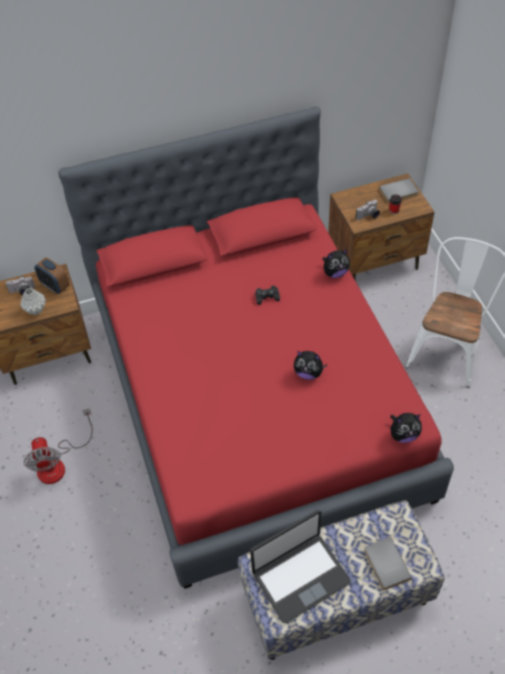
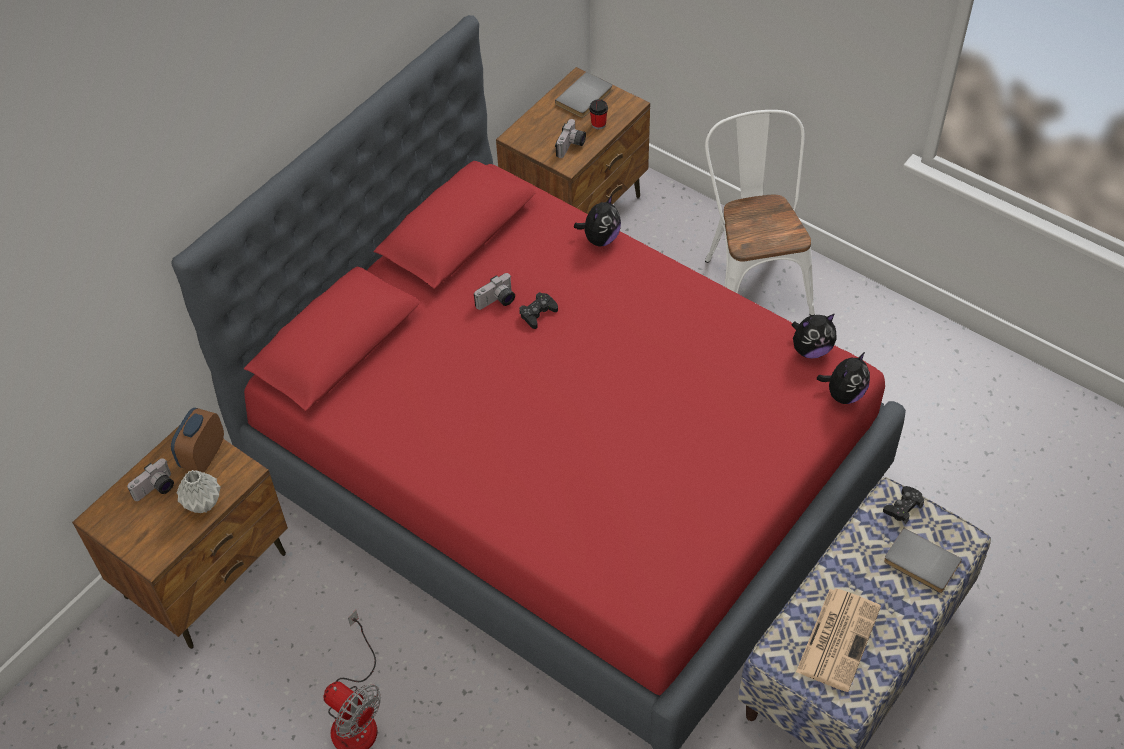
camera: 35 degrees left, 0 degrees up
alarm clock [34,257,70,294] -> alarm clock turned 105 degrees clockwise [171,408,224,472]
laptop [250,510,351,623] -> newspaper [796,589,881,692]
plush toy [294,351,327,380] -> plush toy moved to [792,314,837,359]
none -> camera [474,273,515,310]
none -> black game controller [883,486,924,524]

